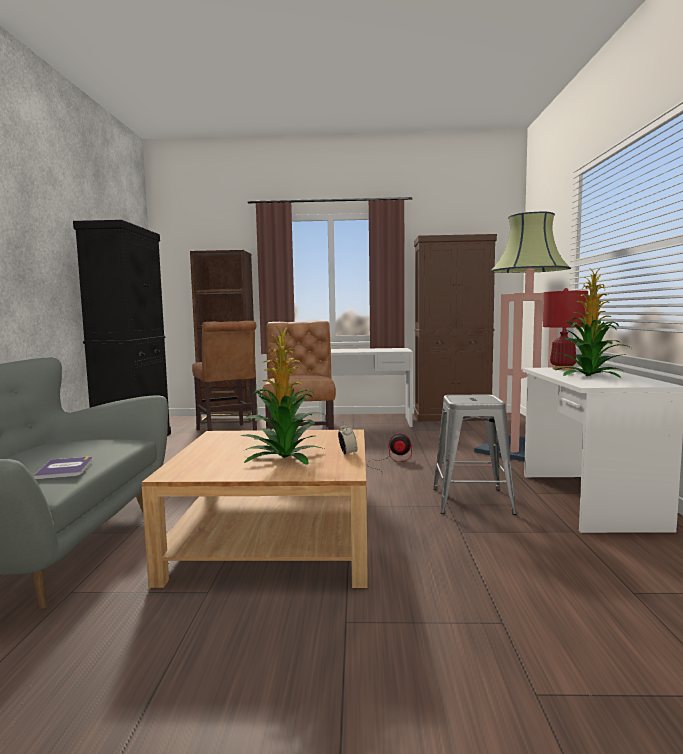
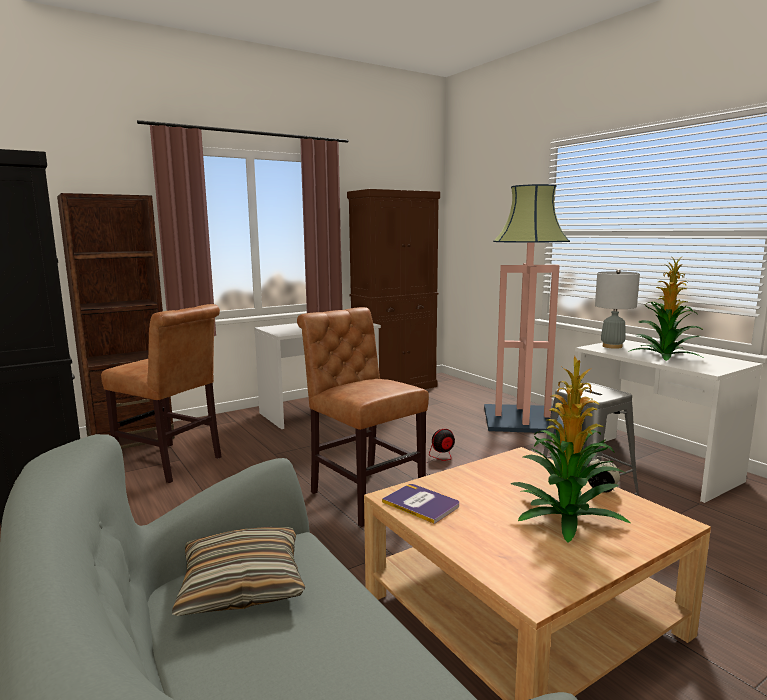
camera: 35 degrees left, 5 degrees up
book [33,457,92,479] -> book moved to [382,484,459,524]
red table lamp [543,288,588,370] -> grey table lamp [595,270,640,349]
none -> pillow [172,527,306,616]

